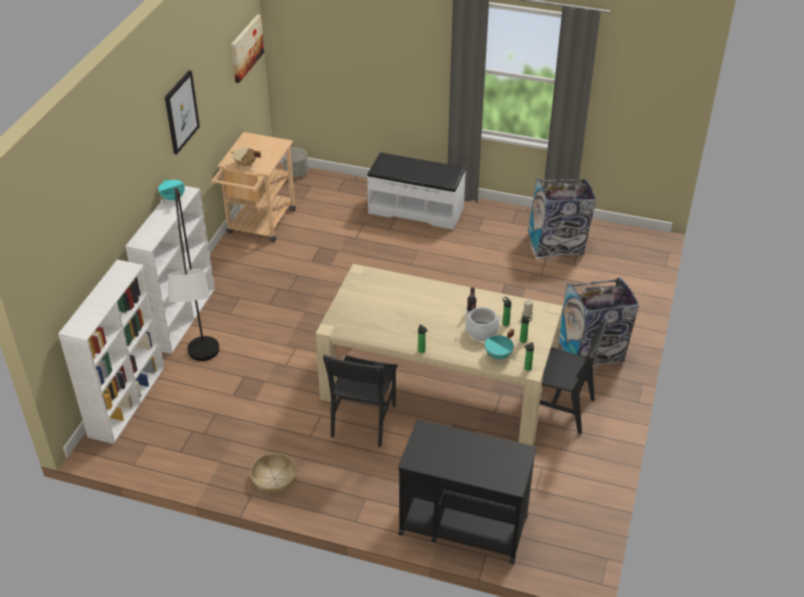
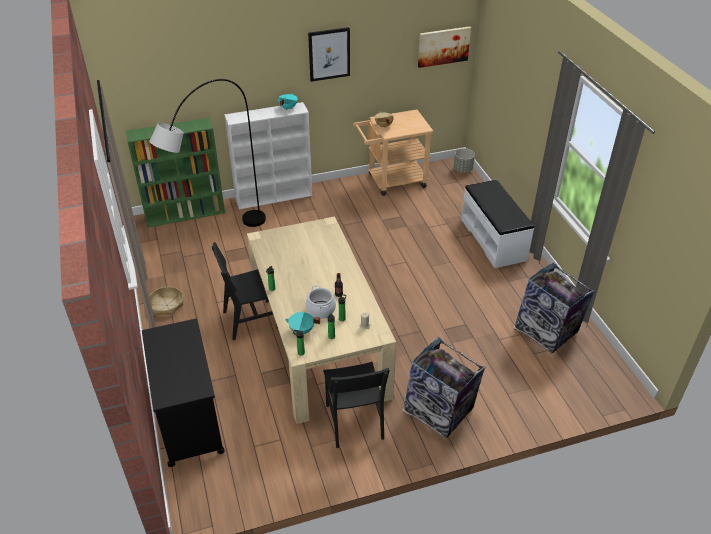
camera: 55 degrees right, 0 degrees up
white bookcase [58,260,165,444] -> green bookcase [126,118,225,227]

